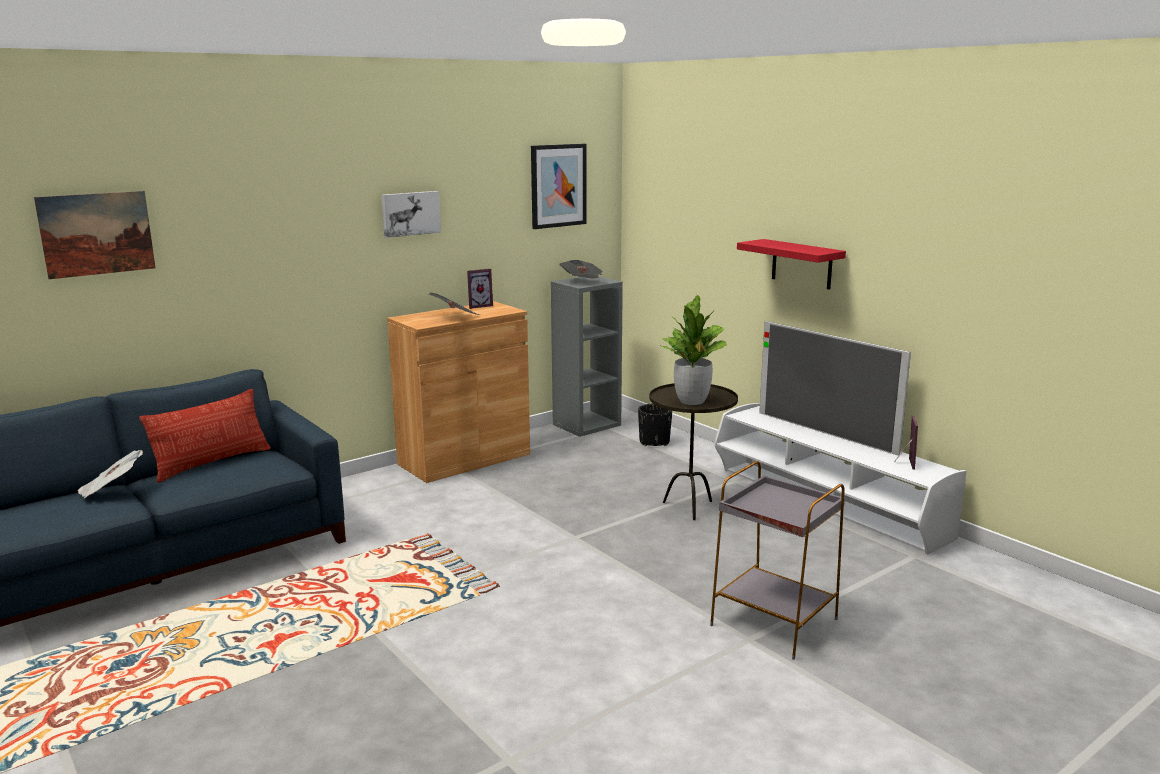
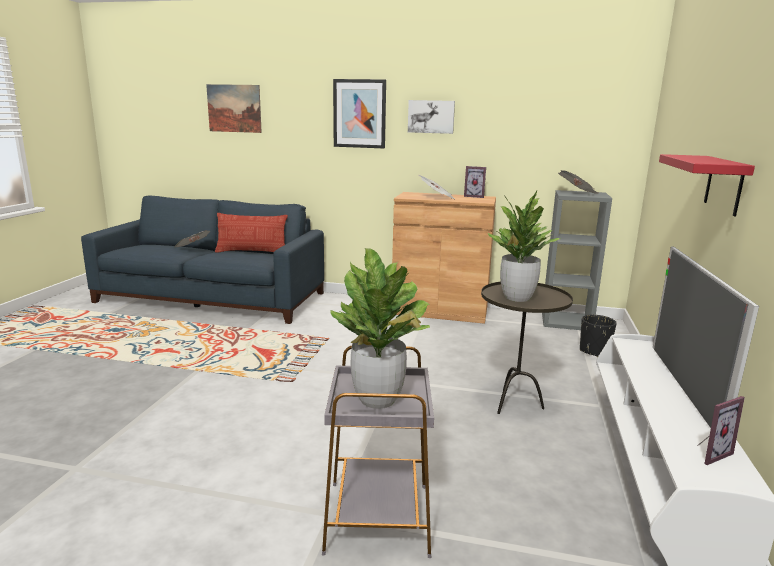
camera: 50 degrees right, 0 degrees up
picture [531,144,587,229] -> picture moved to [333,79,386,148]
none -> potted plant [330,248,430,409]

